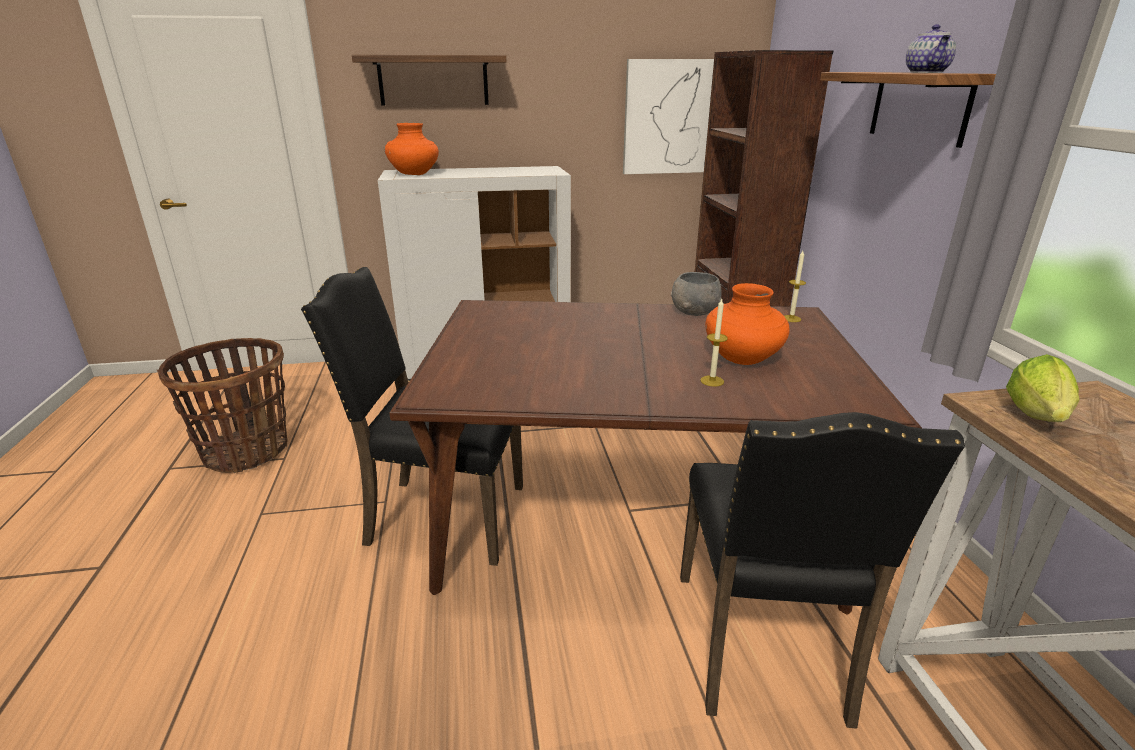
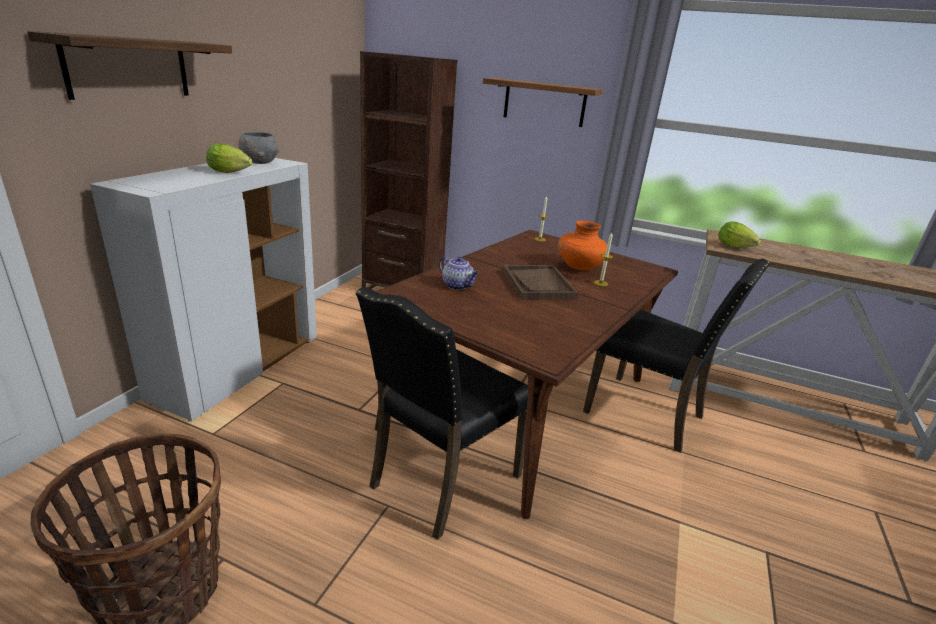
camera: 60 degrees left, 0 degrees up
orange vase [385,123,439,175] -> none
picture [623,59,714,174] -> none
grey bowl [671,272,723,316] -> grey bowl moved to [238,132,279,164]
teapot [906,24,956,73] -> teapot moved to [439,257,480,290]
none -> lettuce [206,143,253,173]
none -> brown tray [503,265,578,300]

